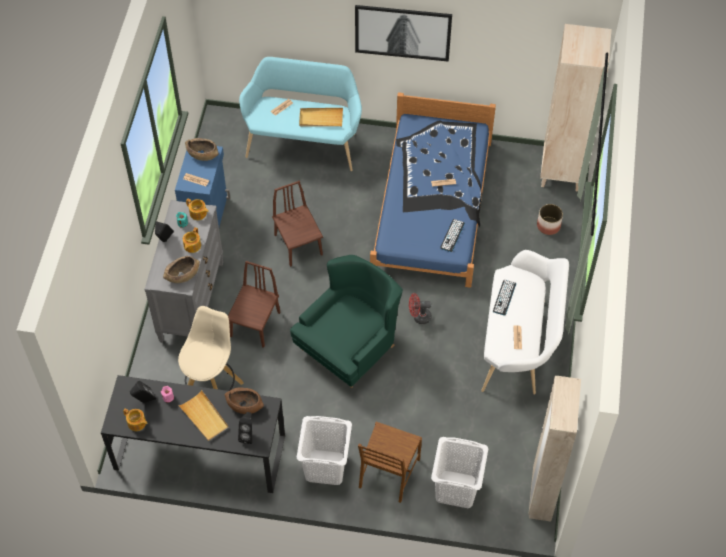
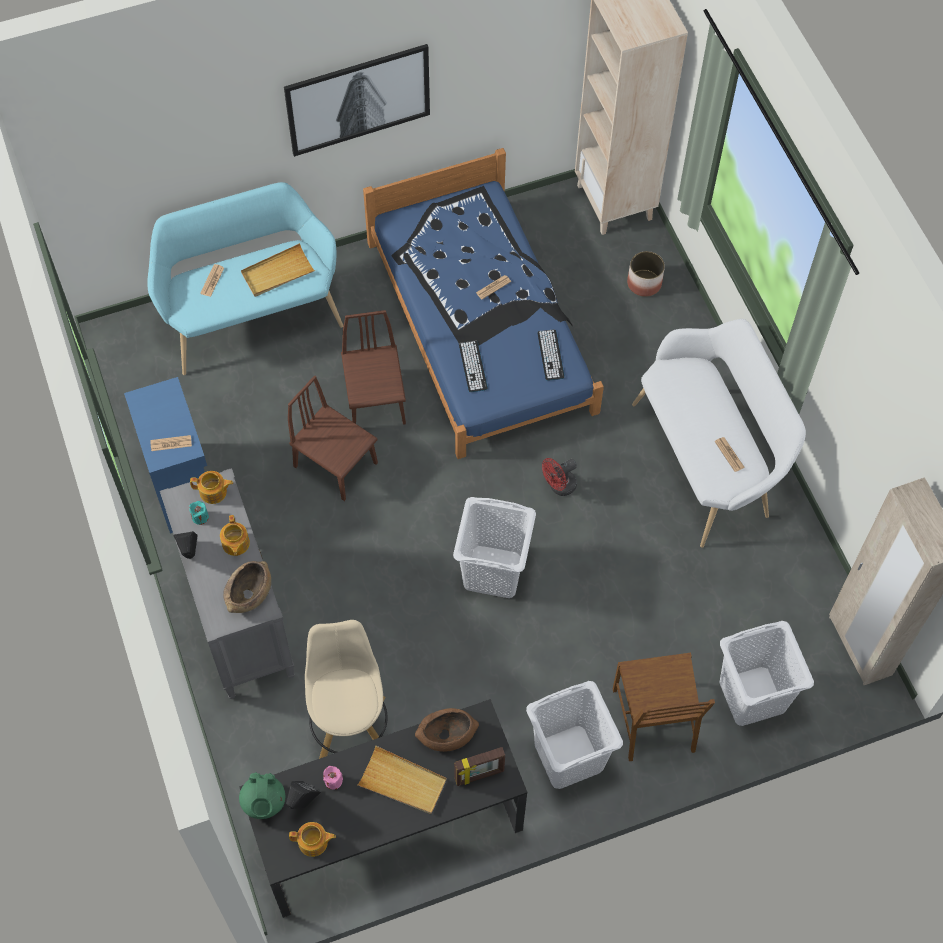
camera: 30 degrees left, 5 degrees up
brown bowl [185,138,219,161] -> none
brown chair [228,261,280,348] -> brown chair moved to [341,310,406,425]
black speaker [238,412,252,444] -> picture frame [454,747,505,786]
green armchair [290,255,403,388] -> white laundry basket [453,497,536,598]
keyboard [493,280,516,316] -> keyboard moved to [459,341,488,392]
none -> green teapot [239,772,285,819]

